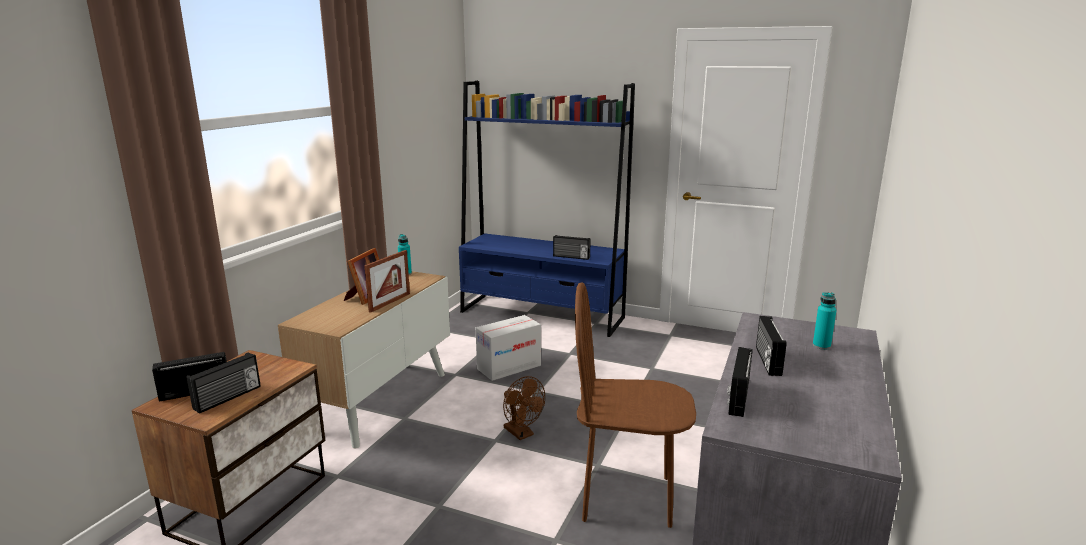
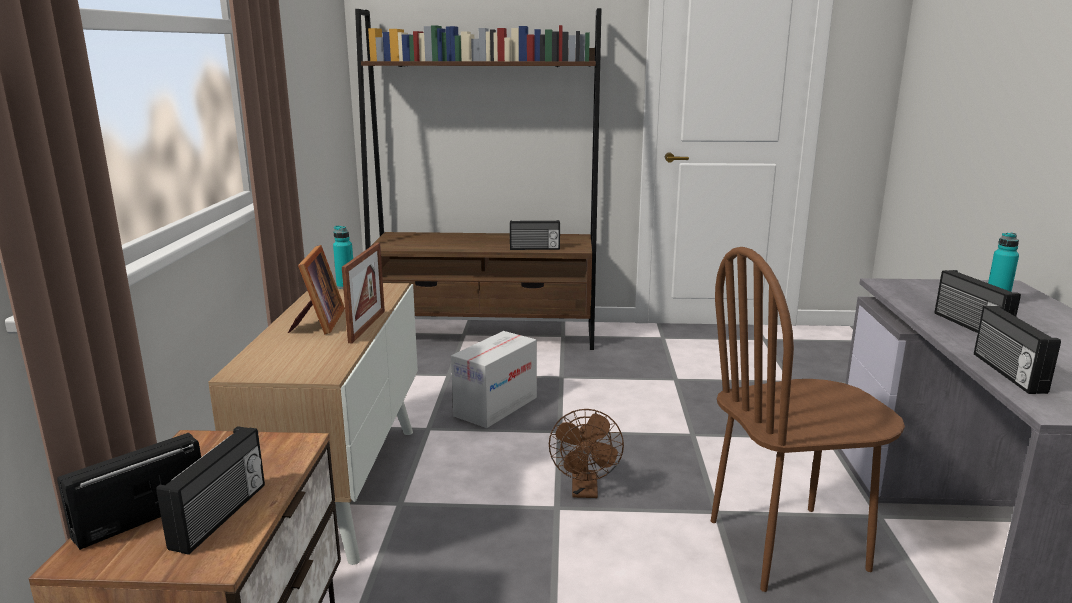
camera: 20 degrees left, 0 degrees up
blue bookcase [459,81,635,337] -> brown bookcase [355,8,601,350]
brown fan [503,376,545,440] -> brown fan turned 60 degrees clockwise [549,409,624,498]

